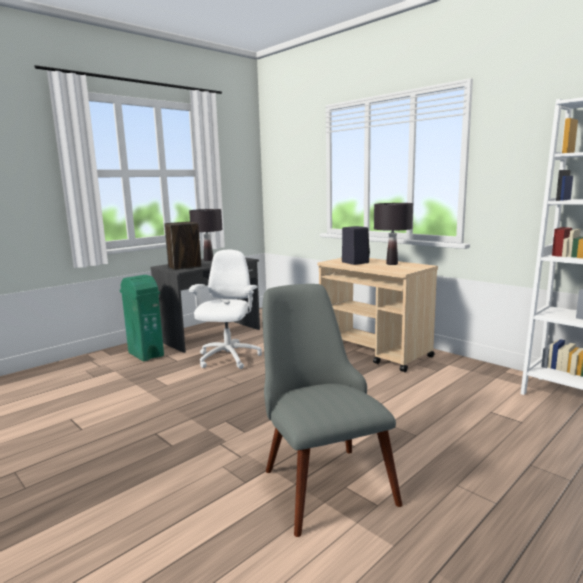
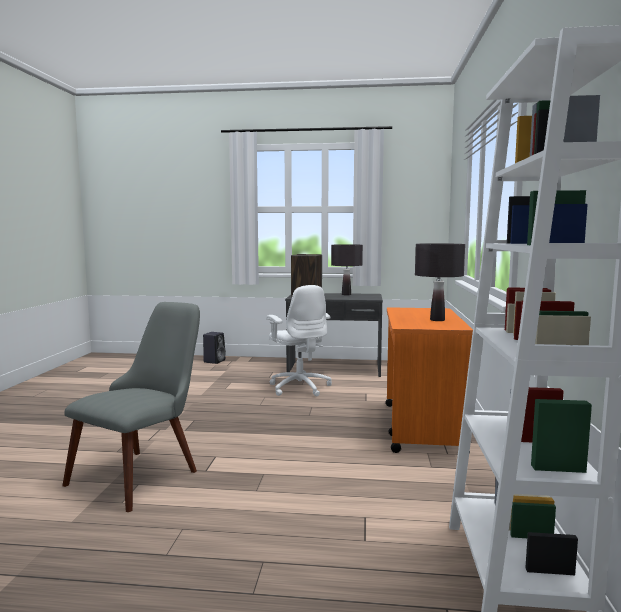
camera: 50 degrees right, 5 degrees down
green trash can [120,275,164,361] -> none
white office chair [189,250,262,369] -> white office chair turned 90 degrees clockwise [266,285,332,396]
beige cart [317,258,438,372] -> orange cart [385,307,473,453]
black speaker [342,226,370,265] -> black speaker moved to [203,332,226,364]

